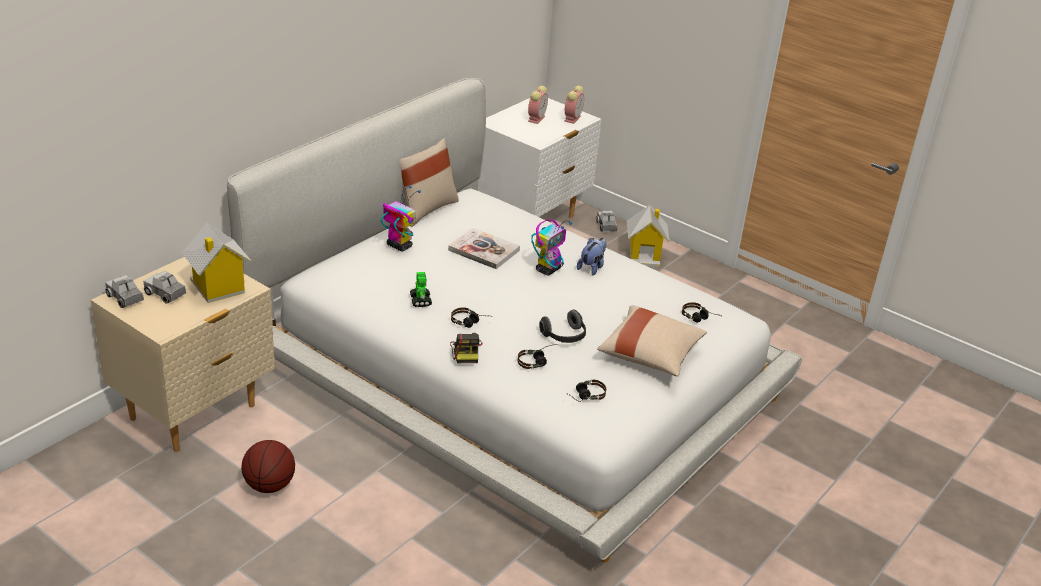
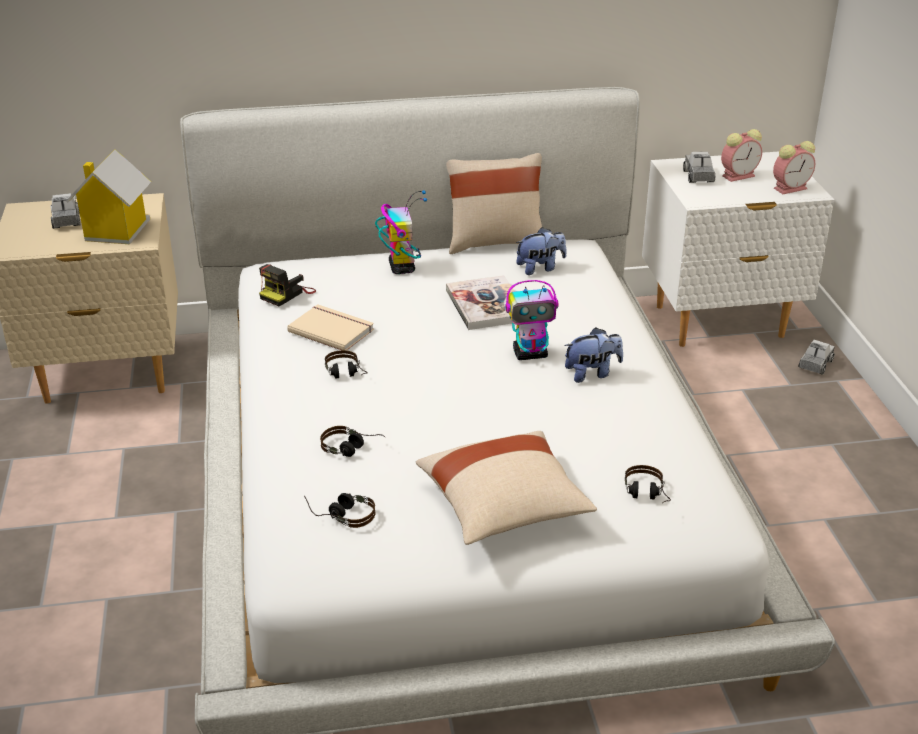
camera: 45 degrees right, 0 degrees up
toy truck [105,275,144,308] -> toy truck moved to [683,152,715,183]
basketball [241,440,295,493] -> none
toy robot [410,272,432,307] -> beige book [287,304,374,350]
camera [450,333,482,363] -> camera moved to [259,264,316,306]
headphones [539,309,586,343] -> none
toy house [627,205,669,267] -> none
none -> plush toy [516,227,567,275]

